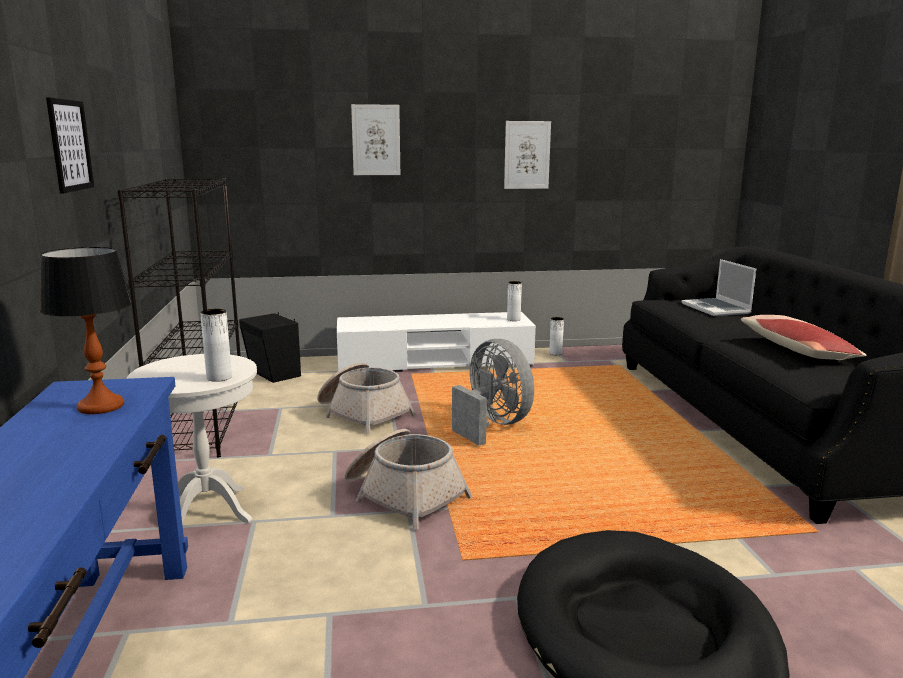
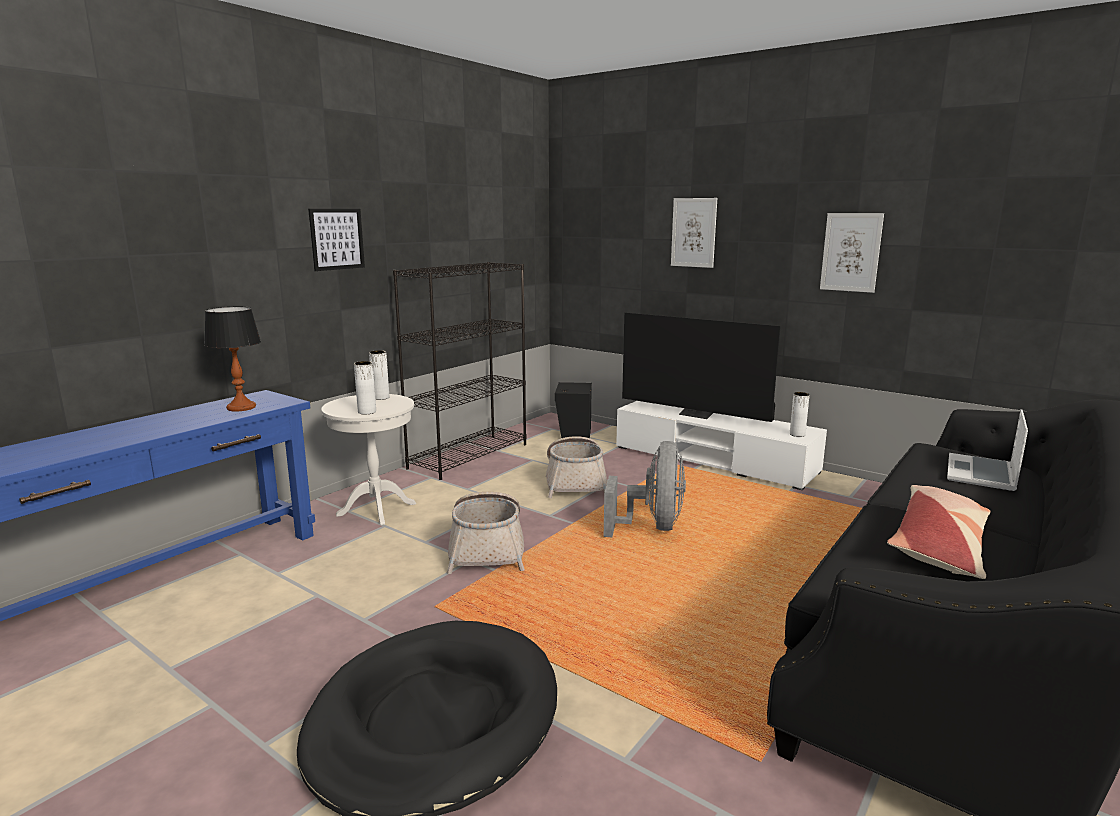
camera: 45 degrees right, 0 degrees up
white vase [549,317,564,355] -> white vase moved to [369,350,389,400]
none -> television [622,313,781,422]

